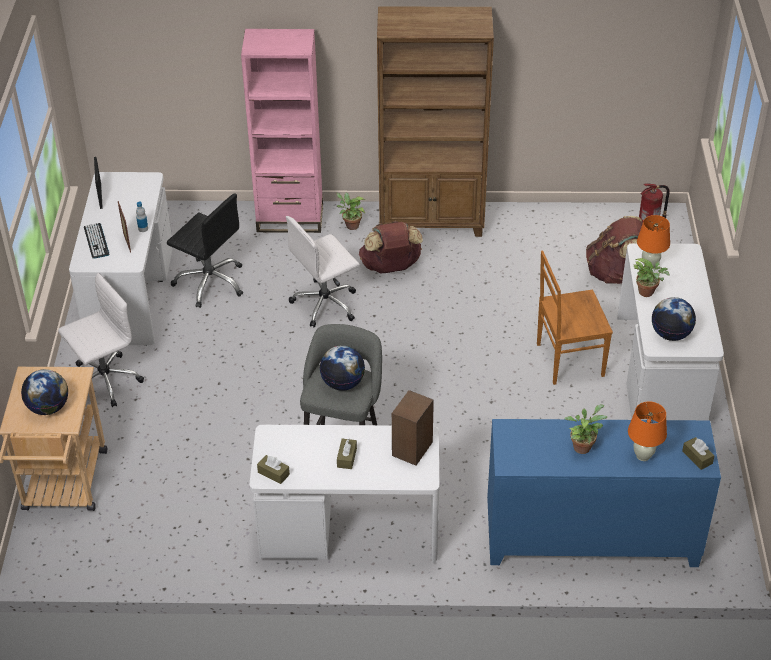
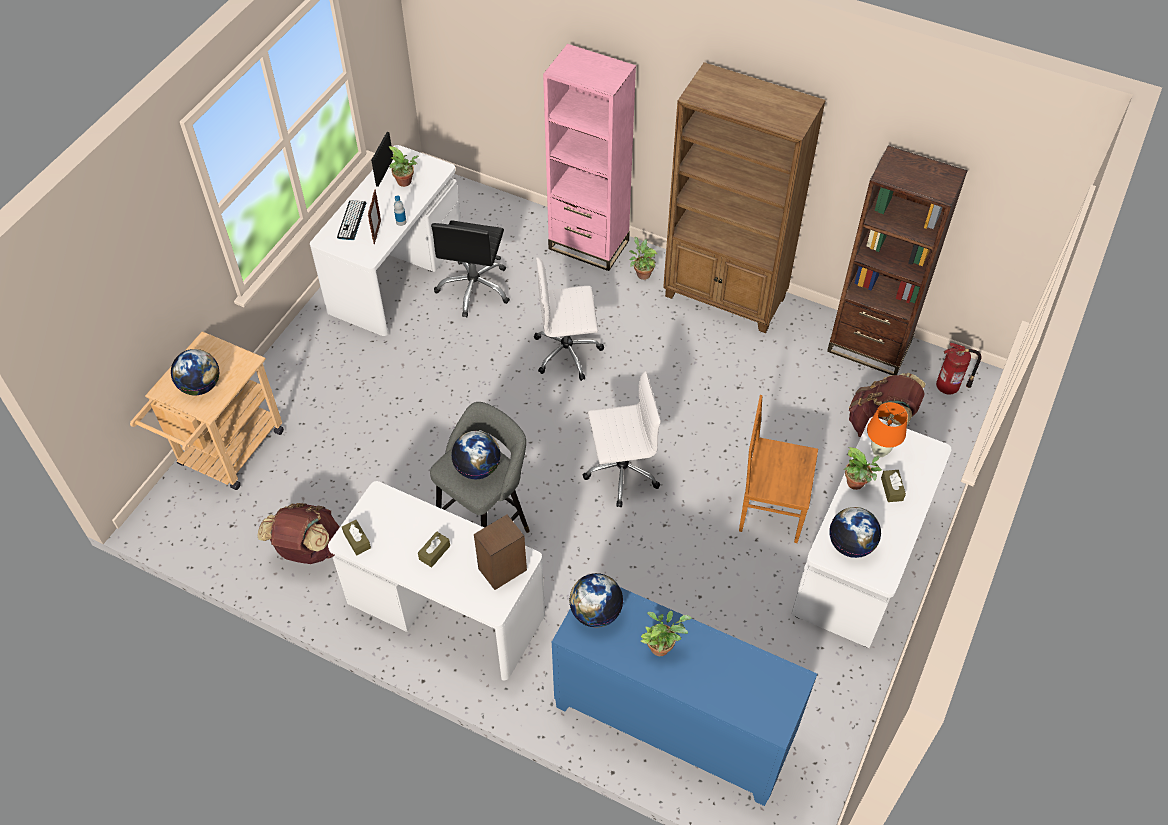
camera: 25 degrees right, 10 degrees up
white office chair [58,272,144,407] -> white office chair moved to [583,371,661,508]
black office chair [167,193,243,308] -> black office chair turned 45 degrees clockwise [431,220,510,317]
brown backpack [359,221,423,274] -> brown backpack moved to [258,503,340,564]
orange table lamp [628,401,667,461] -> none
brown tissue box [682,437,715,470] -> brown tissue box moved to [881,470,906,502]
none -> potted plant [389,146,418,187]
none -> globe [569,573,623,628]
none -> brown bookcase [827,145,968,375]

